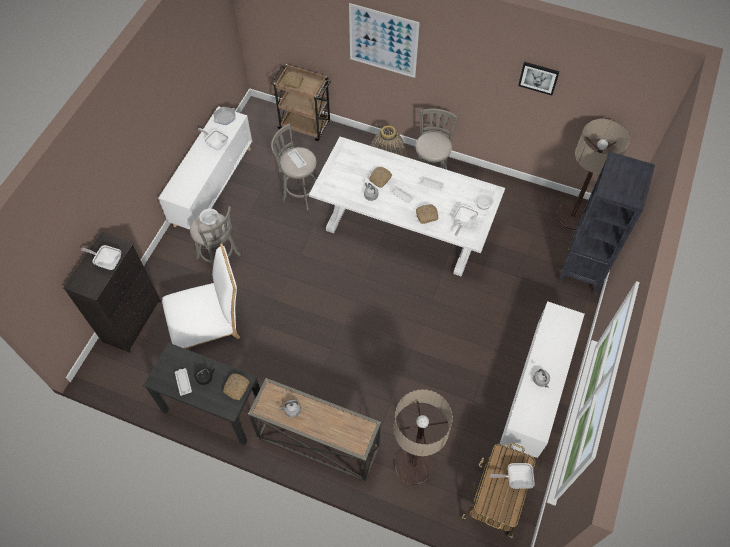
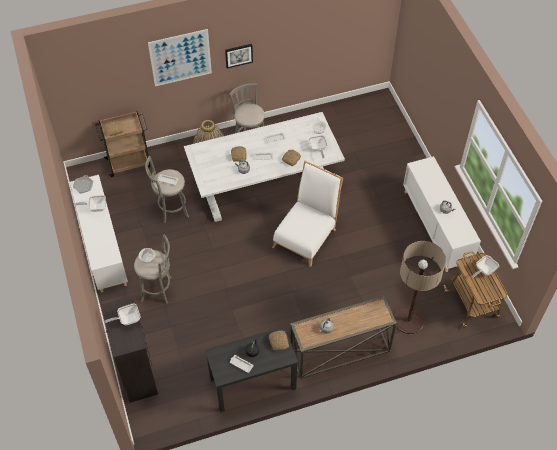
camera: 40 degrees left, 5 degrees down
white chair [162,243,240,349] -> white chair moved to [272,160,343,267]
picture [518,62,560,96] -> picture moved to [225,44,253,69]
floor lamp [556,119,630,230] -> none
black bookcase [558,151,655,294] -> none

